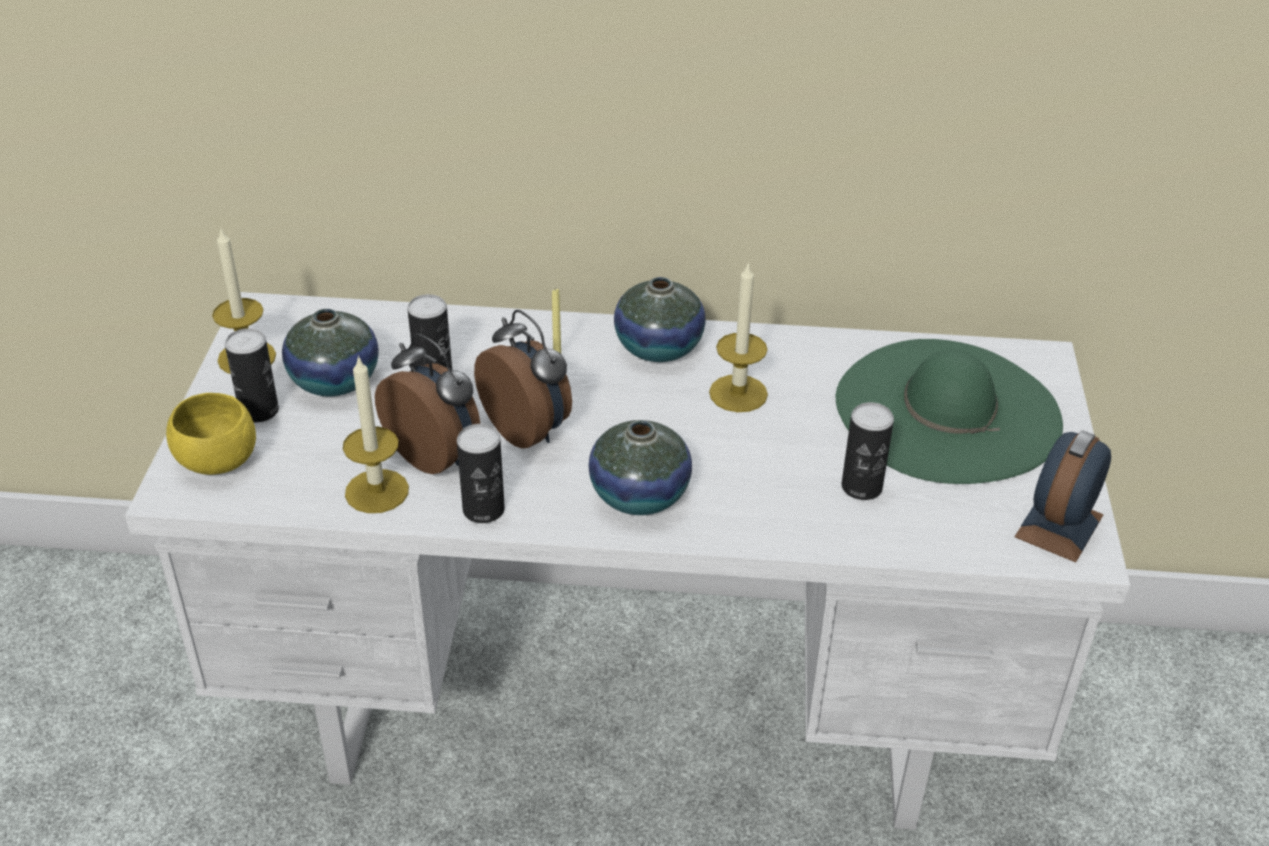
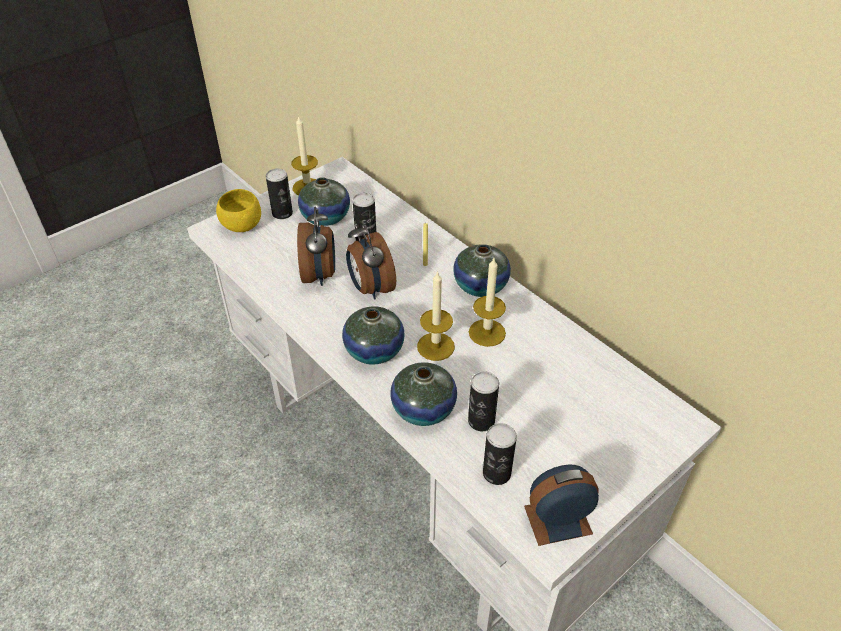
camera: 45 degrees right, 5 degrees up
candle [343,355,409,513] -> candle moved to [417,271,455,361]
can [457,424,505,523] -> can moved to [483,423,517,485]
alarm clock [474,310,572,449] -> alarm clock turned 150 degrees clockwise [346,221,396,300]
green hat [836,339,1063,484] -> none
none -> vase [390,362,457,426]

